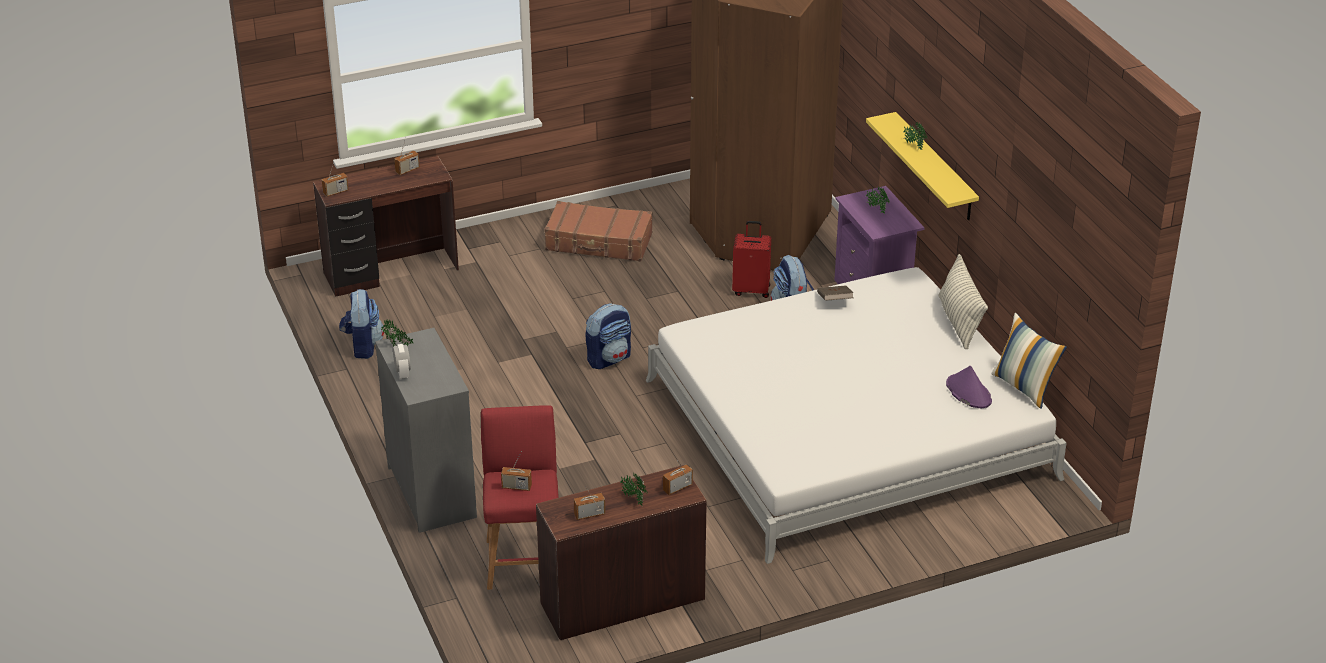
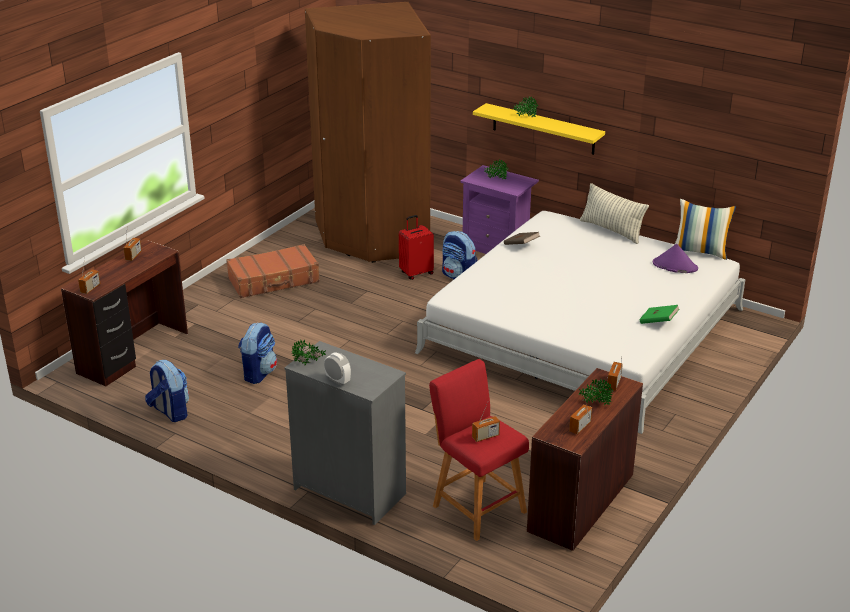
camera: 35 degrees left, 5 degrees down
backpack [586,303,631,369] -> backpack moved to [238,322,277,384]
none -> green book [640,305,680,324]

